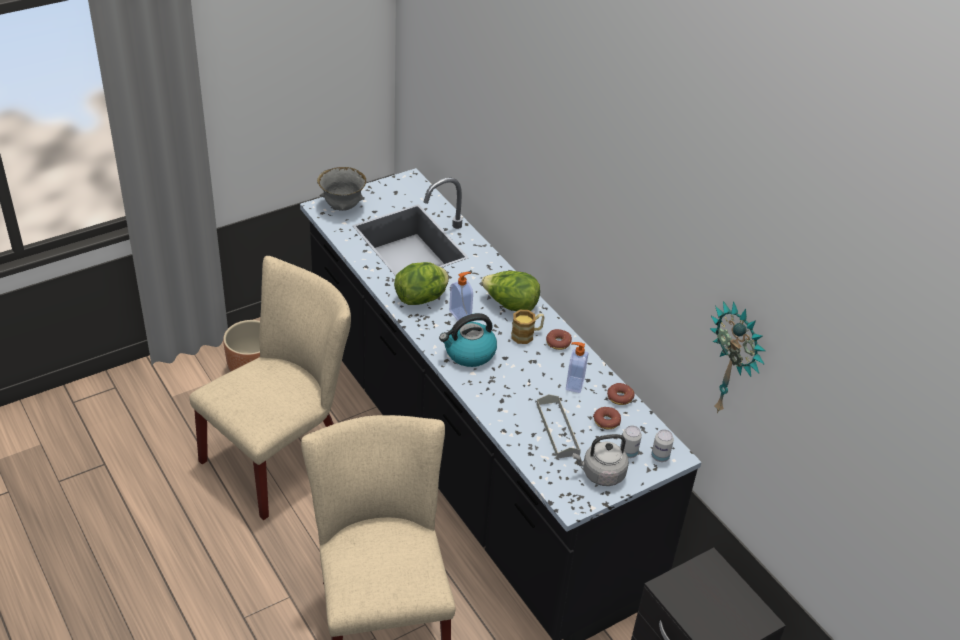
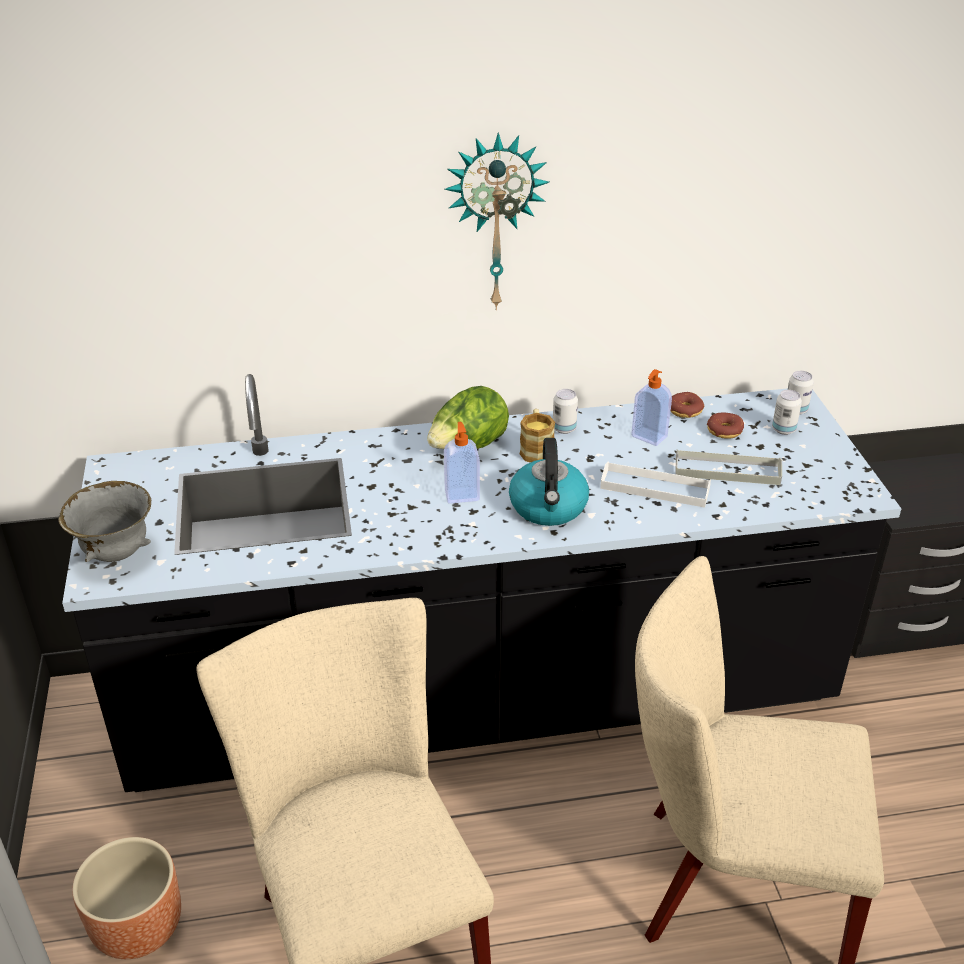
camera: 65 degrees left, 5 degrees down
lettuce [394,262,449,305] -> none
donut [546,329,572,350] -> can [553,389,578,434]
grey kettle [572,434,629,486] -> none
wall clock [710,301,766,414] -> wall clock moved to [444,132,549,310]
none -> white tray [600,461,711,508]

